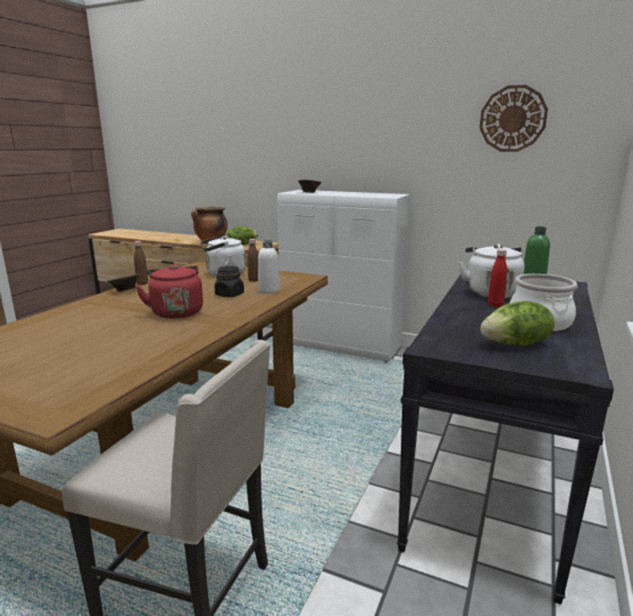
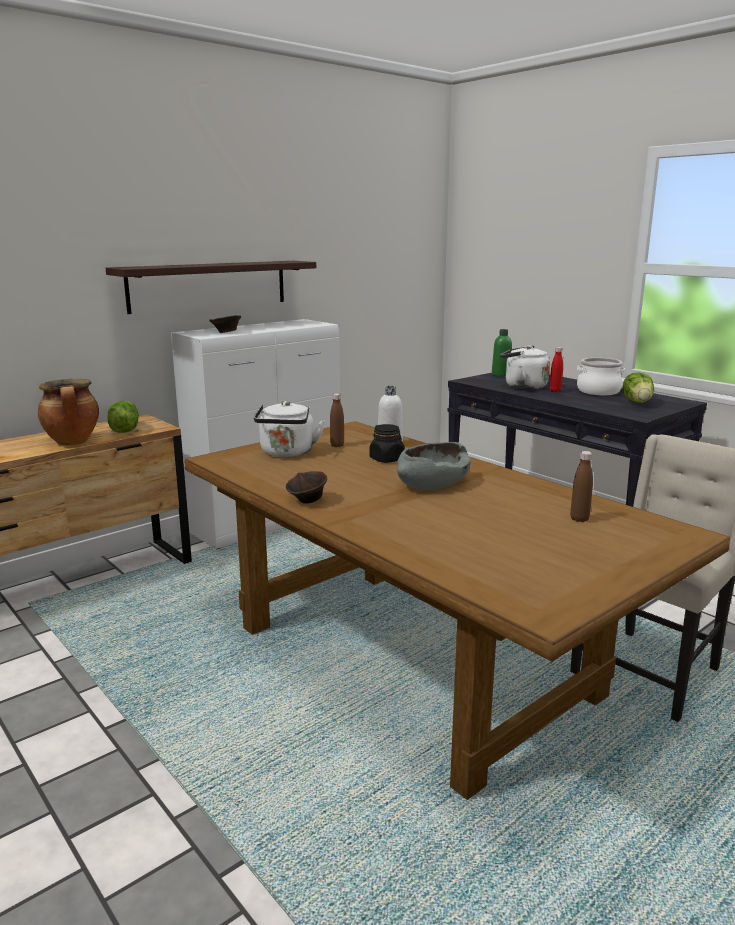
camera: 65 degrees left, 0 degrees up
brown bottle [134,241,148,285] -> brown bottle moved to [570,451,593,522]
red kettle [136,265,203,319] -> grey bowl [397,442,471,490]
wall clock [479,85,548,152] -> none
none -> shelf [106,261,316,314]

